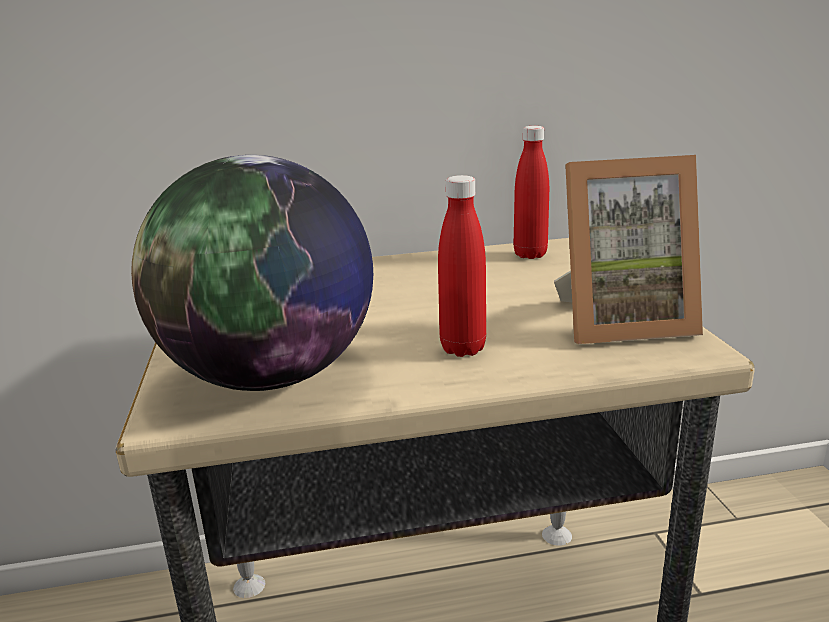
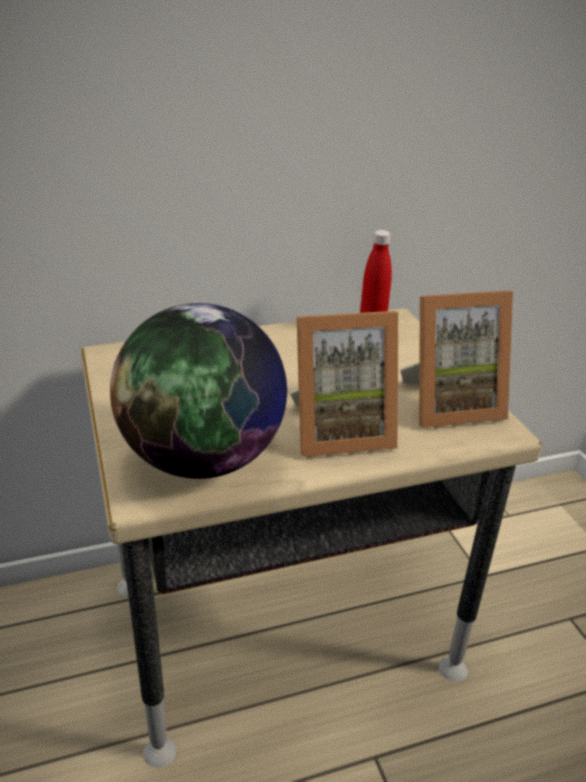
camera: 10 degrees left, 10 degrees up
red bottle [438,175,486,357] -> picture frame [290,311,398,457]

